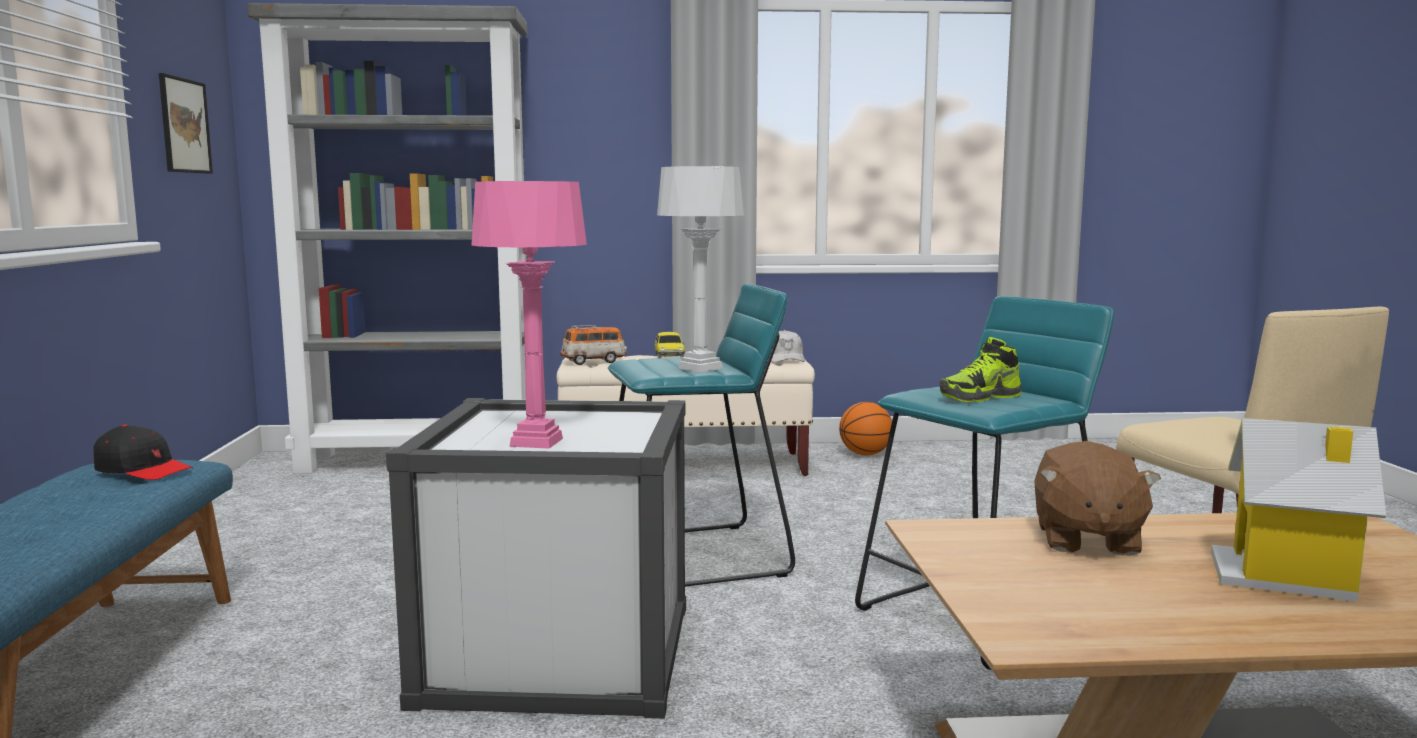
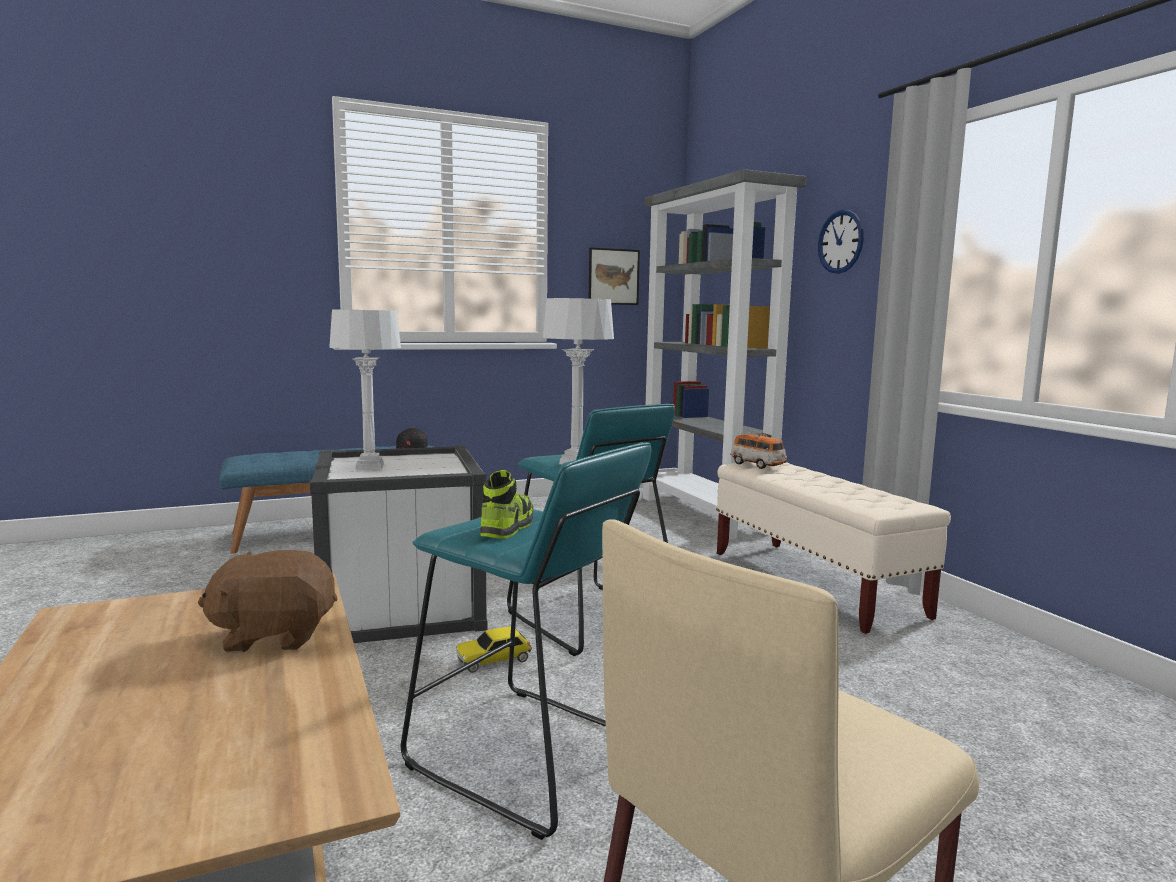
camera: 70 degrees right, 0 degrees up
pink table lamp [471,181,587,449] -> grey table lamp [329,310,401,470]
toy car [655,332,685,358] -> toy car moved to [456,627,532,673]
white cap [771,330,805,363] -> none
basketball [839,402,892,455] -> none
shoe [939,337,1022,402] -> shoe turned 60 degrees clockwise [480,470,533,539]
toy house [1211,418,1386,602] -> none
none -> wall clock [818,210,864,274]

